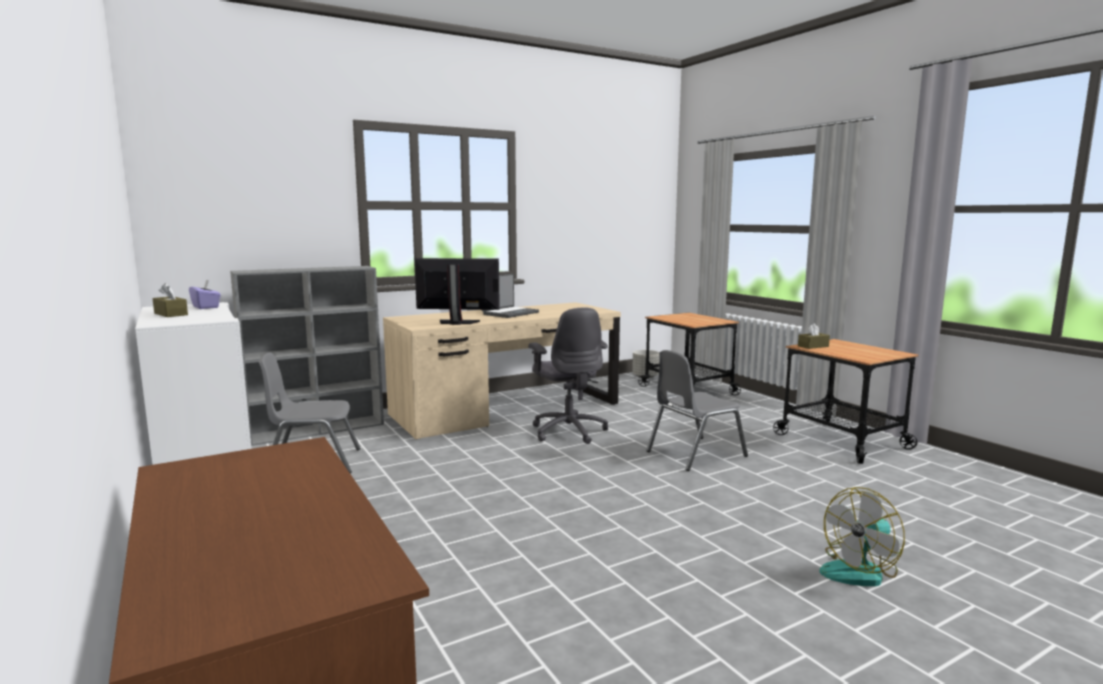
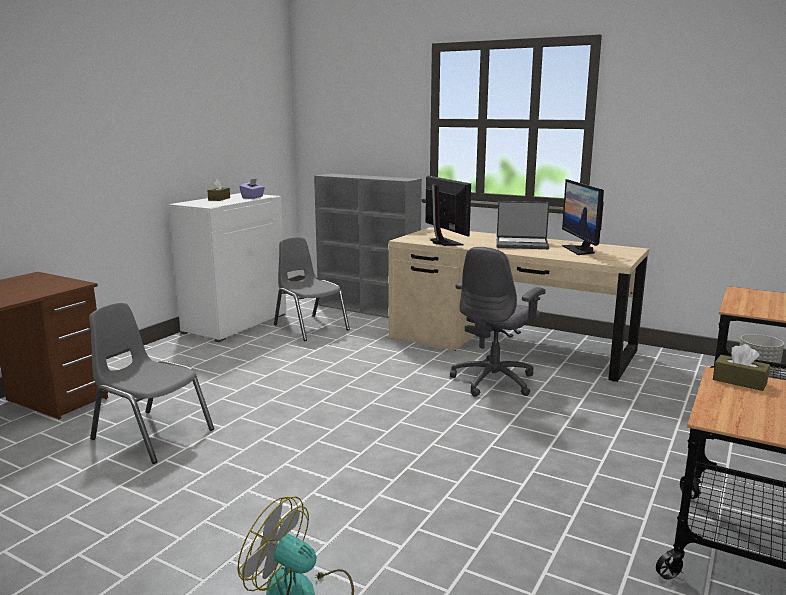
camera: 60 degrees right, 5 degrees up
grey chair [646,350,748,471] -> grey chair moved to [89,303,214,464]
none -> monitor [562,179,604,255]

